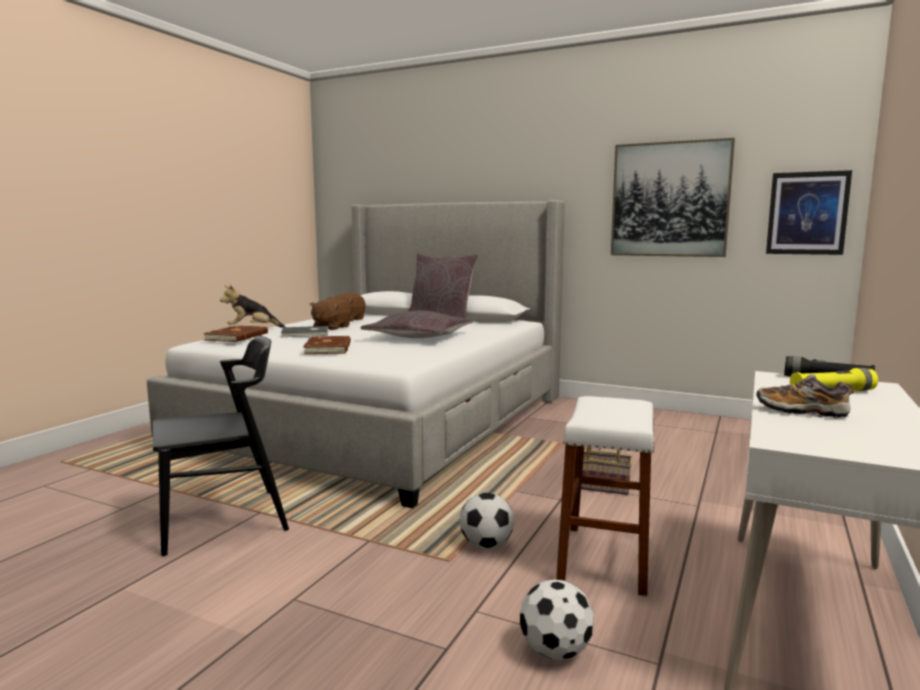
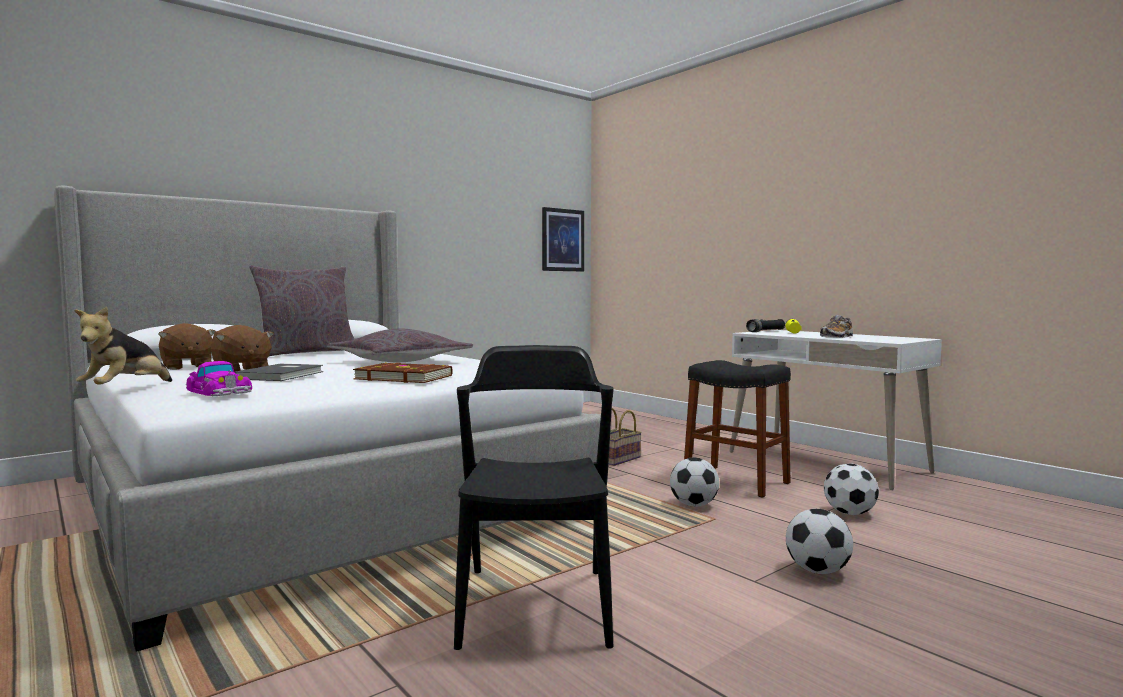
camera: 65 degrees left, 5 degrees down
brown book [203,325,268,342] -> toy car [186,361,252,396]
white stool [556,396,654,596] -> black stool [684,360,791,498]
picture [611,138,735,257] -> none
none -> football [786,509,853,574]

